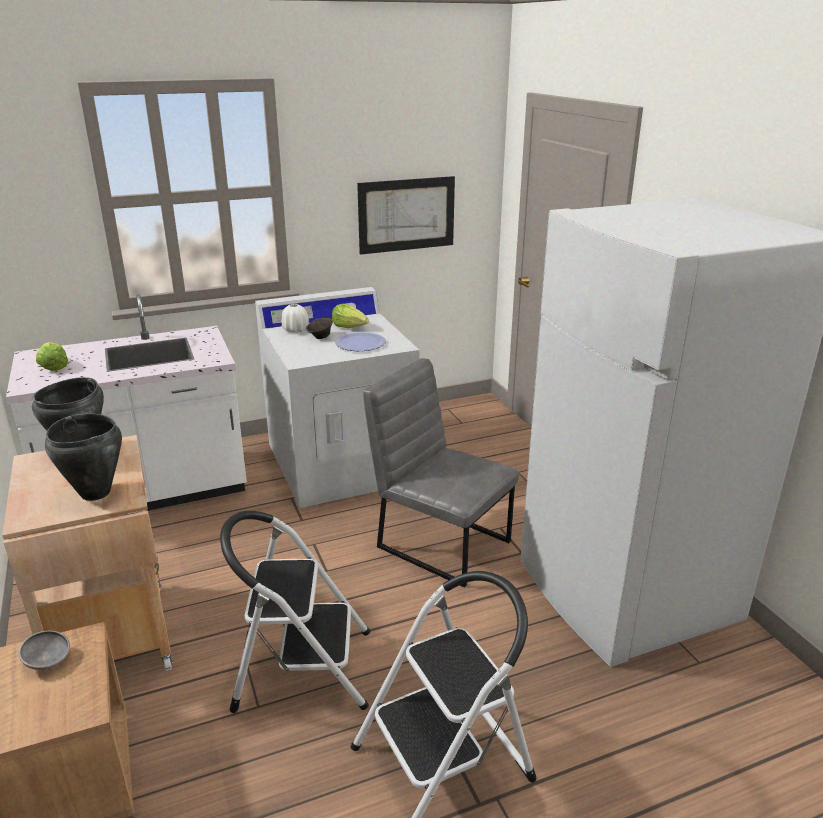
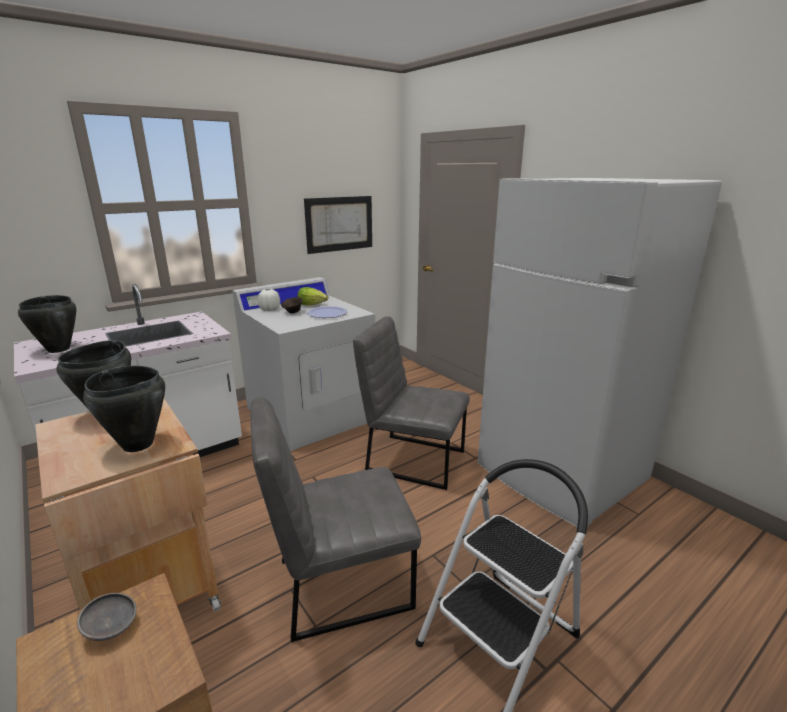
camera: 15 degrees left, 5 degrees down
lettuce [36,342,68,371] -> black cooking pot [18,295,77,353]
step ladder [220,511,370,713] -> grey chair [250,397,421,642]

